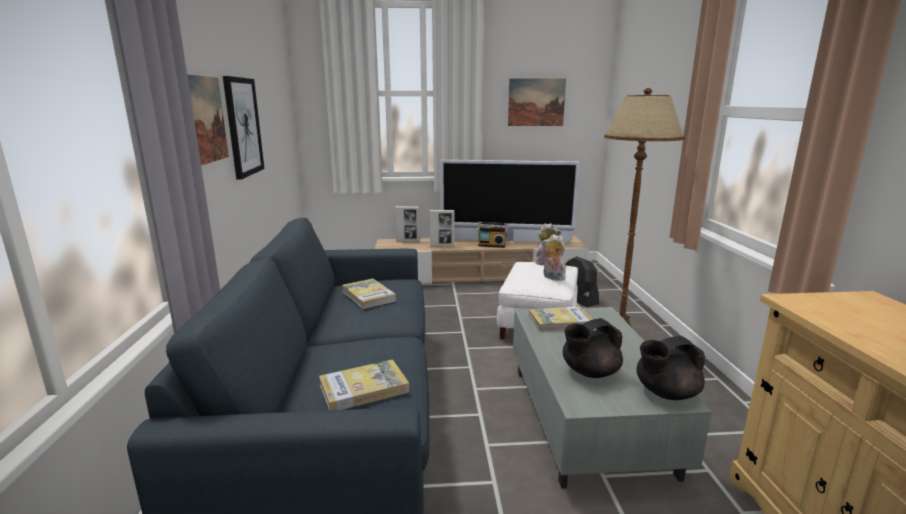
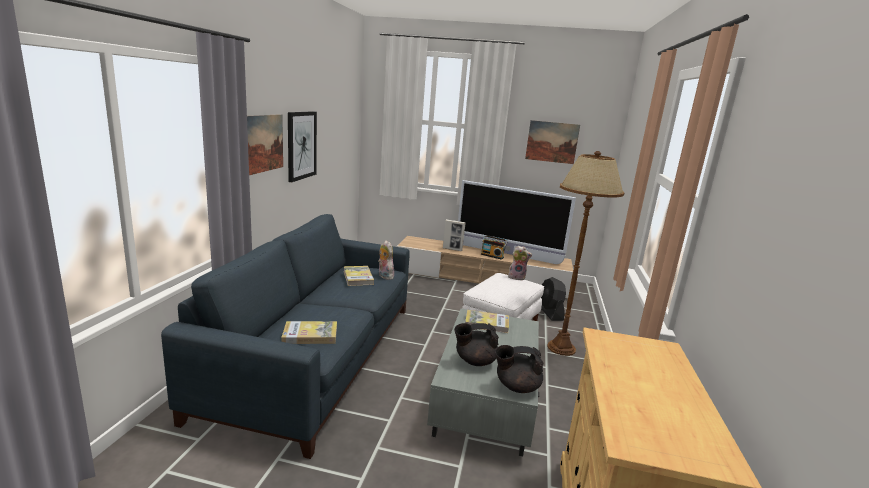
camera: 15 degrees right, 0 degrees up
picture frame [395,206,420,242] -> none
plush toy [542,234,566,281] -> plush toy moved to [378,240,394,280]

